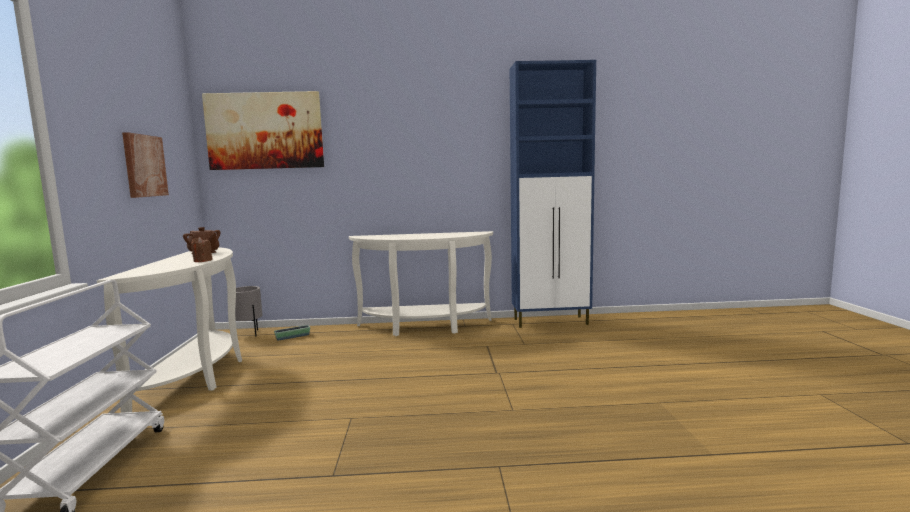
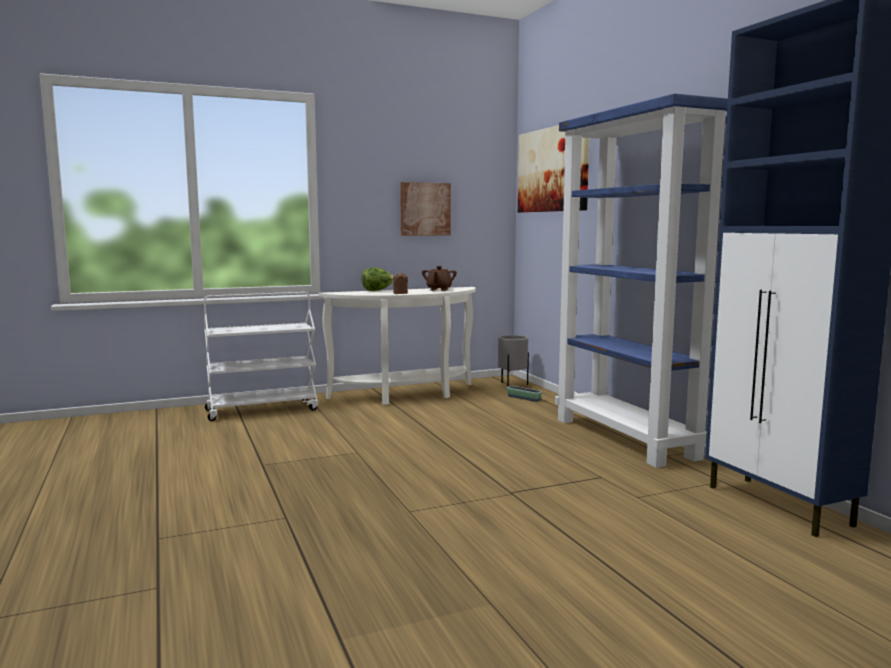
camera: 70 degrees right, 0 degrees up
white console table [349,231,493,336] -> blue bookcase [555,93,728,468]
none -> lettuce [362,267,393,291]

